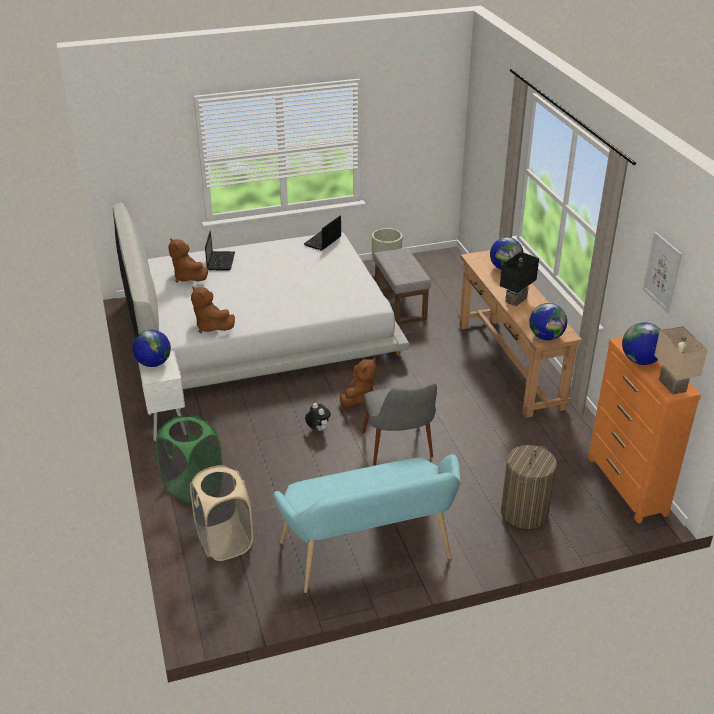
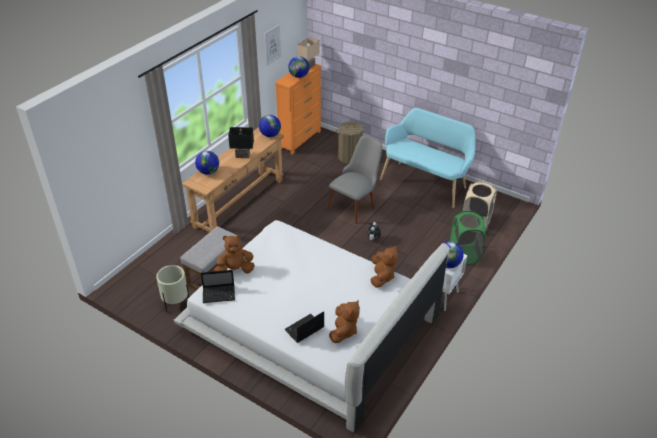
camera: 130 degrees left, 5 degrees up
brown plush toy [340,358,376,408] -> brown plush toy moved to [214,235,255,274]

